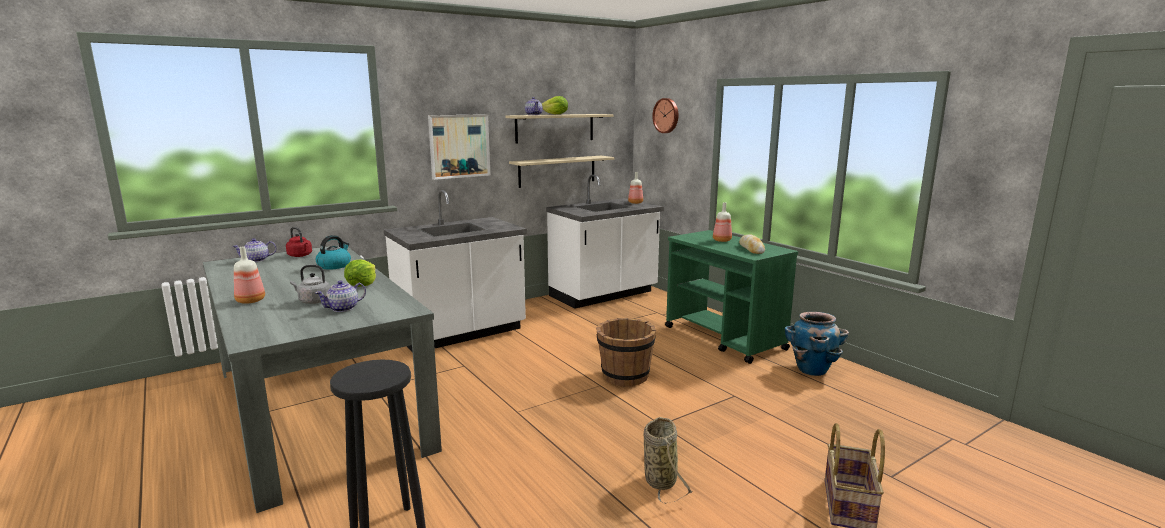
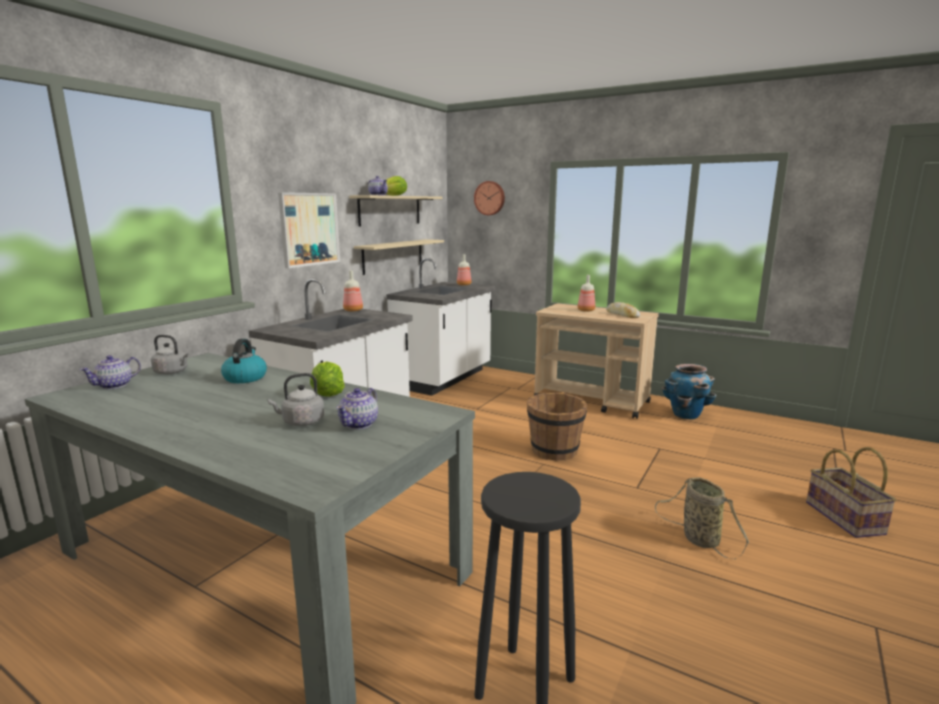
camera: 25 degrees left, 0 degrees up
bottle [234,246,265,304] -> bottle moved to [343,270,363,312]
red kettle [286,227,312,257] -> grey kettle [151,335,189,374]
green cart [665,230,798,364] -> beige cart [534,303,659,419]

